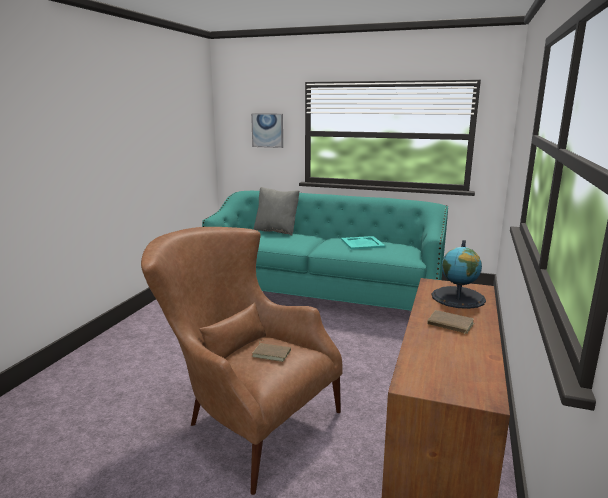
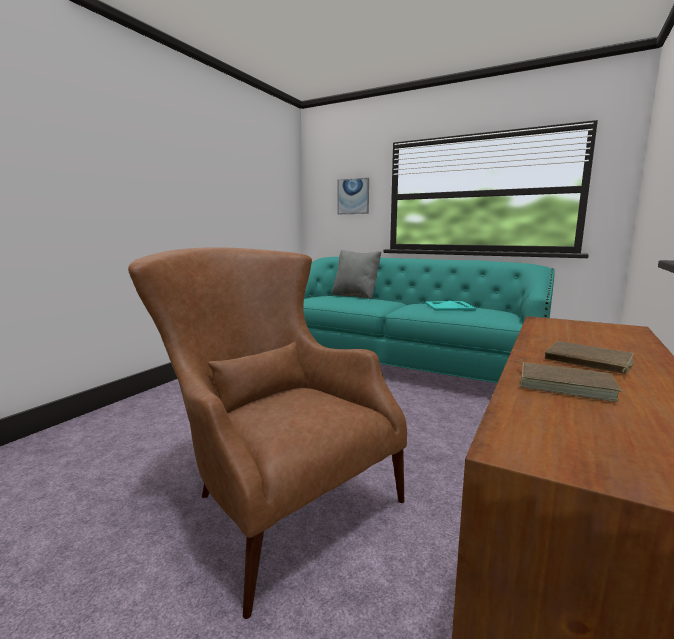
camera: 10 degrees right, 5 degrees down
brown book [252,340,291,362] -> brown book moved to [519,359,622,402]
globe [432,240,486,309] -> none

